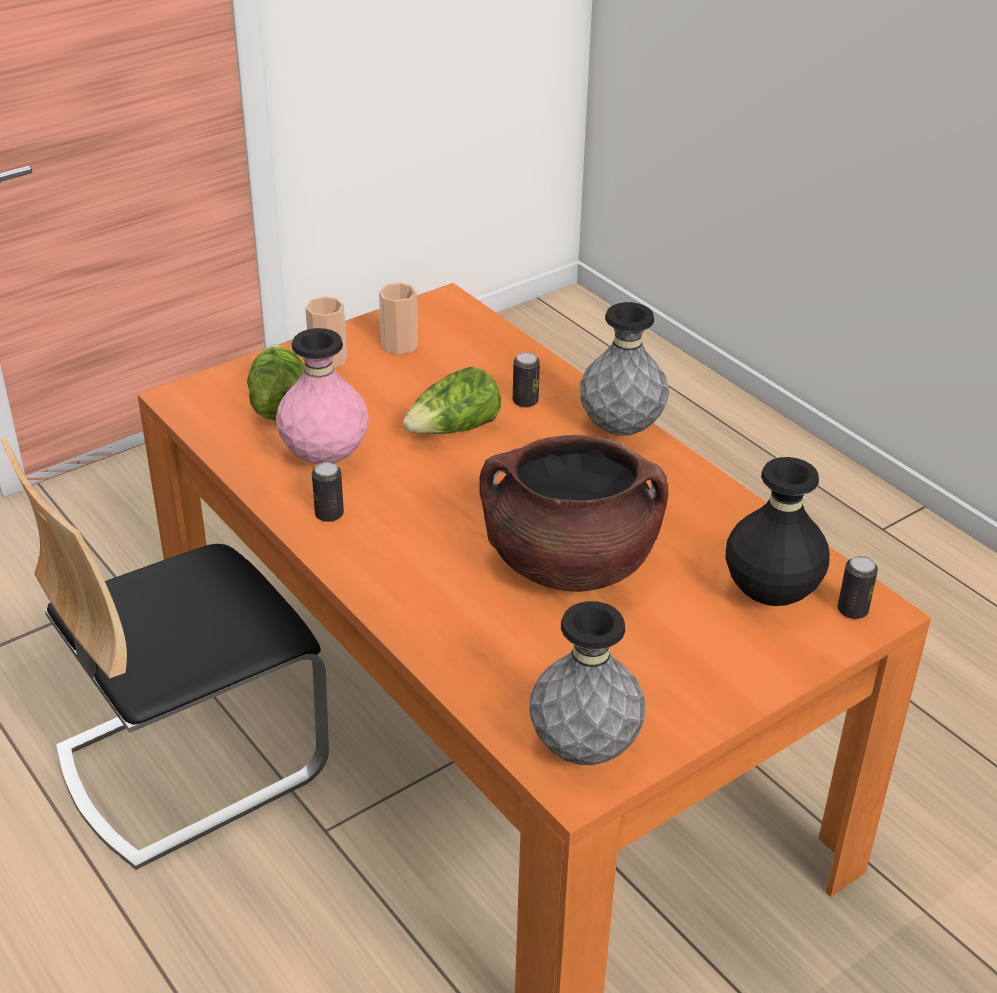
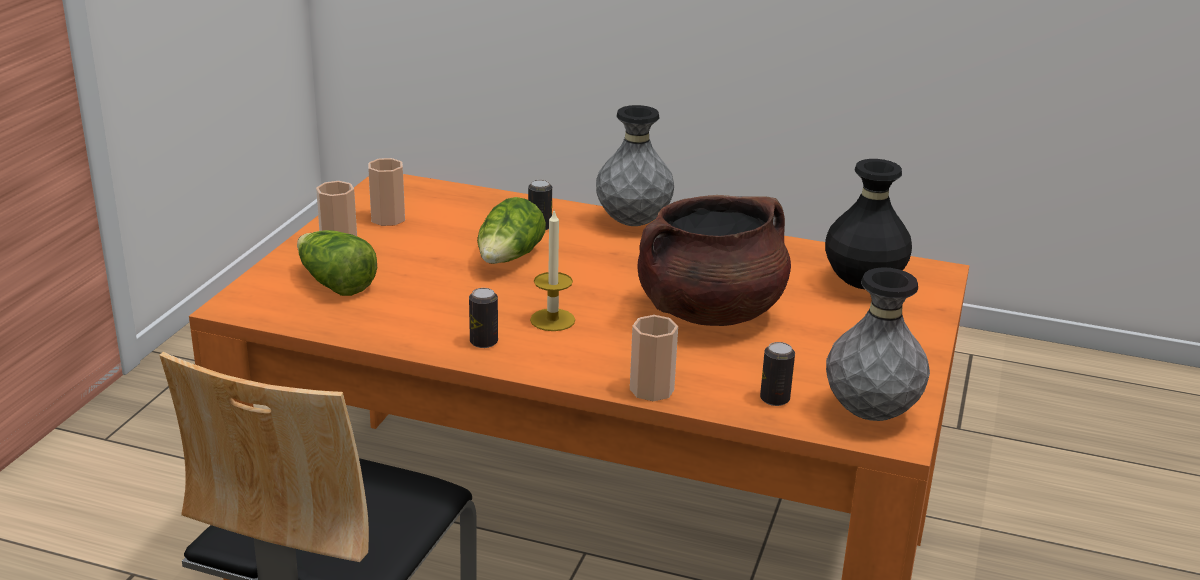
camera: 35 degrees left, 10 degrees down
pink vase [276,328,369,465] -> none
can [837,556,878,619] -> can moved to [760,342,795,406]
none -> candle [530,211,575,331]
none -> cup [630,315,678,401]

